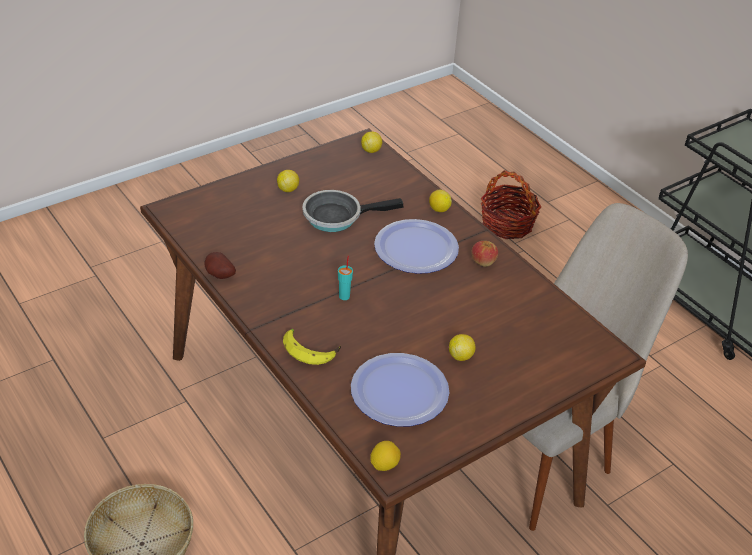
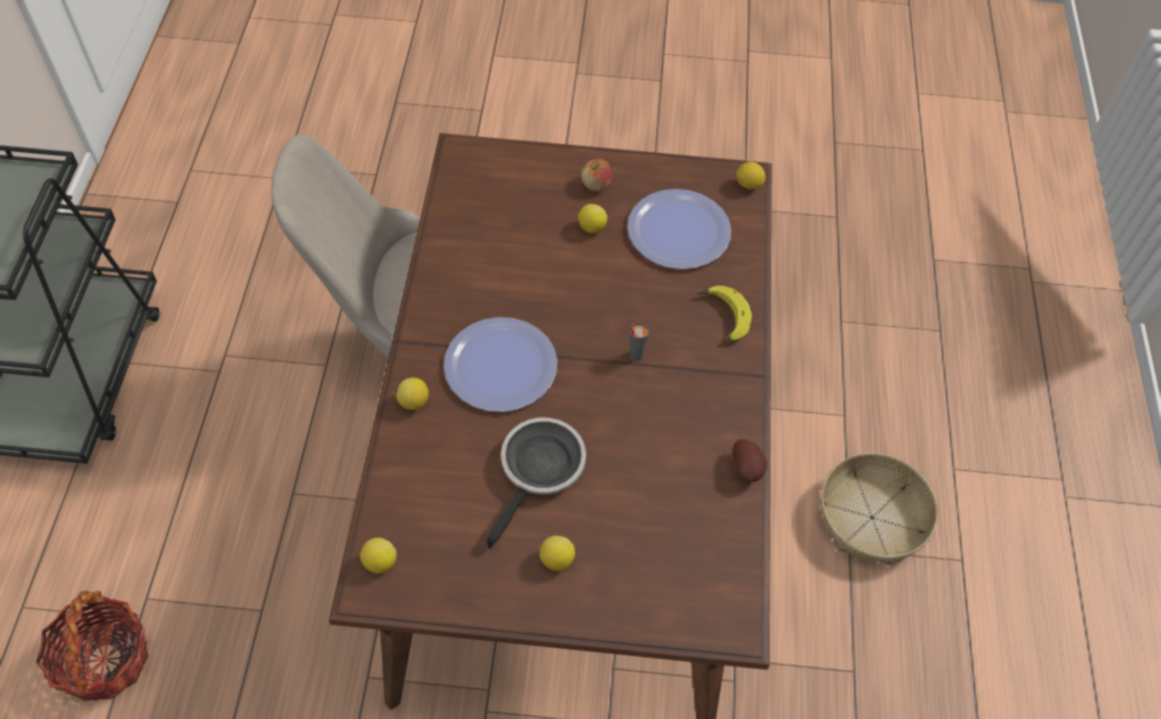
camera: 140 degrees left, 15 degrees up
frying pan [302,190,403,232] -> frying pan turned 90 degrees counterclockwise [487,418,586,549]
turquoise cup [338,256,353,300] -> grey cup [630,323,649,361]
apple [471,241,498,267] -> apple moved to [581,158,612,191]

